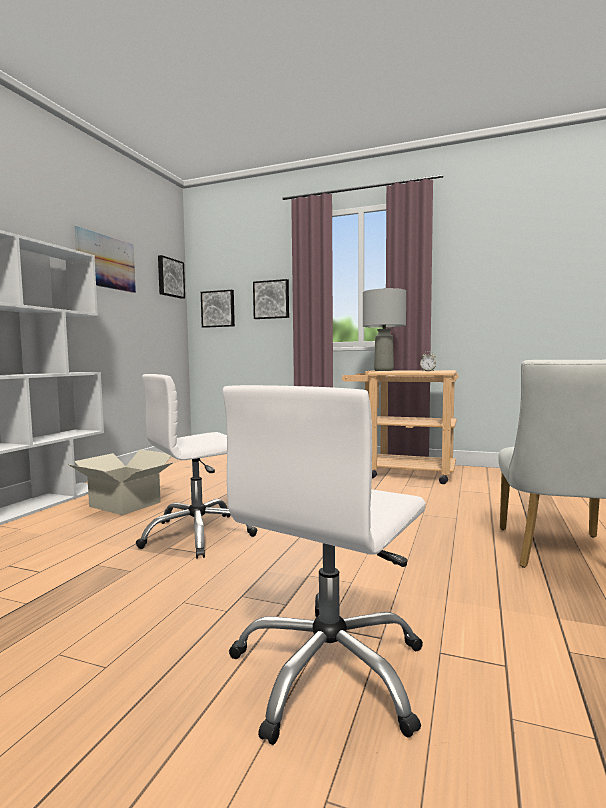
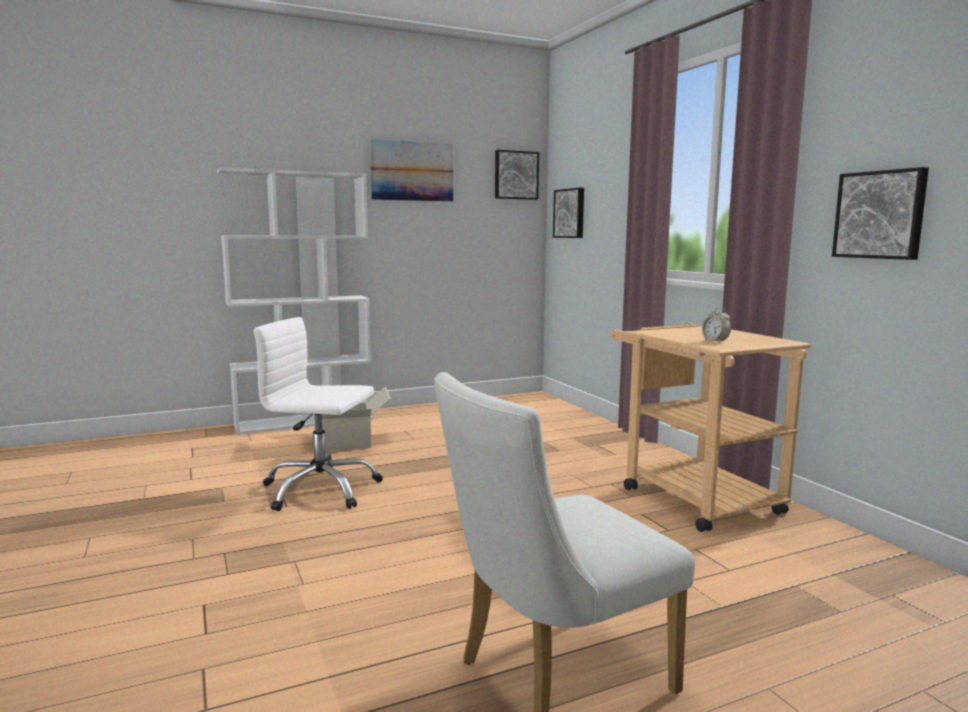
camera: 45 degrees right, 5 degrees up
white office chair [223,385,426,745] -> none
picture [253,279,289,319] -> picture moved to [832,167,929,260]
grey table lamp [363,288,406,371] -> none

